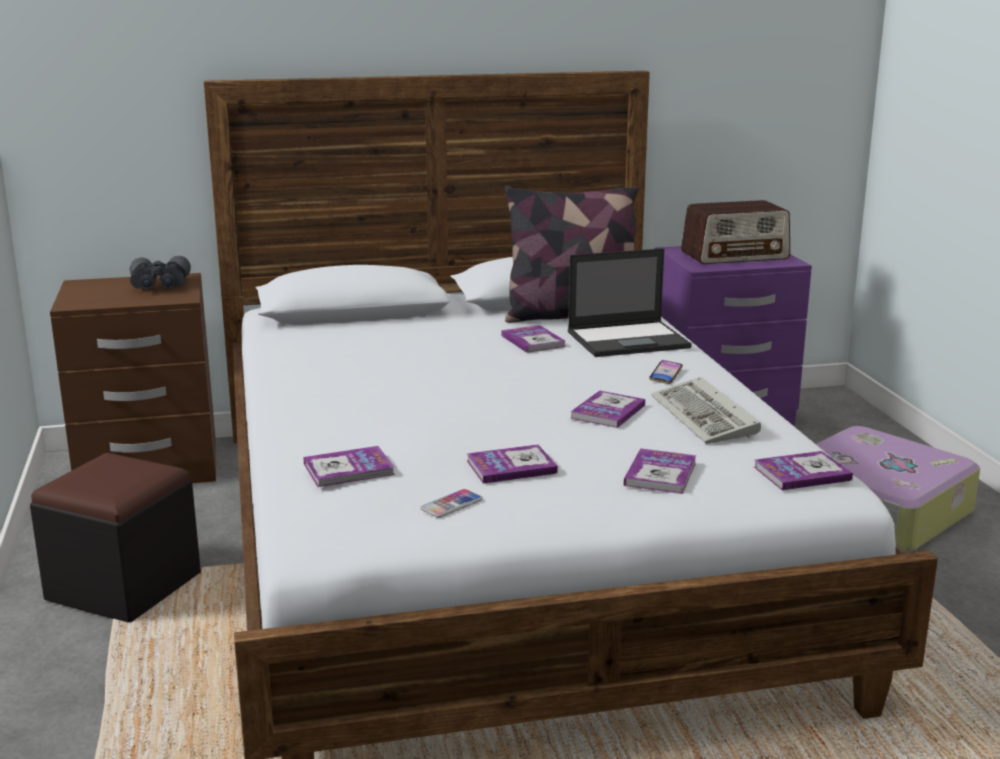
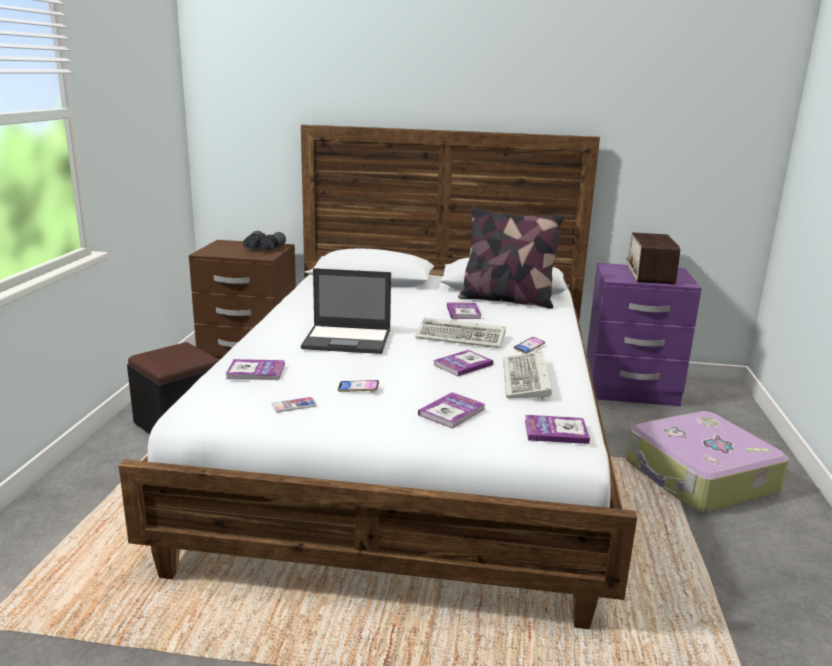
camera: 20 degrees right, 0 degrees up
book [466,444,558,484] -> phone [338,380,379,392]
laptop [568,248,692,357] -> laptop moved to [301,268,391,354]
radio [681,200,790,264] -> radio turned 90 degrees clockwise [626,233,680,284]
none -> keyboard [415,317,506,348]

